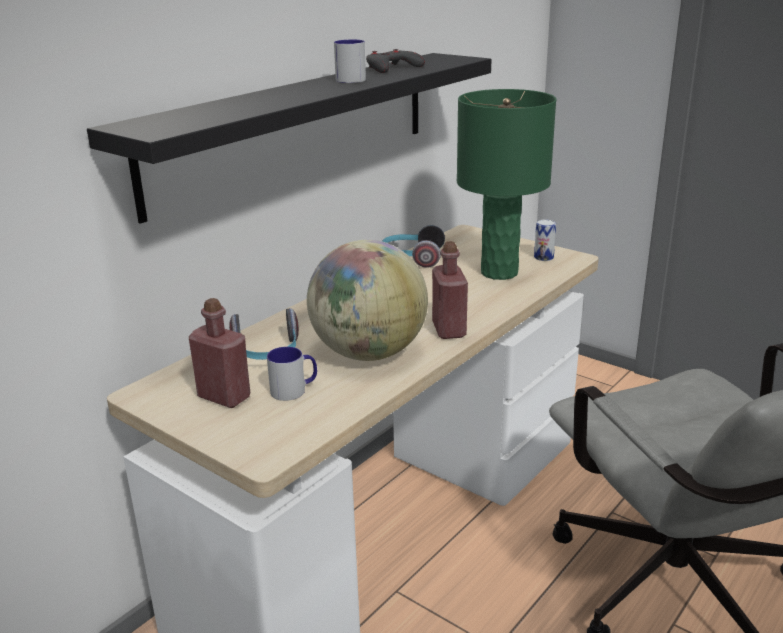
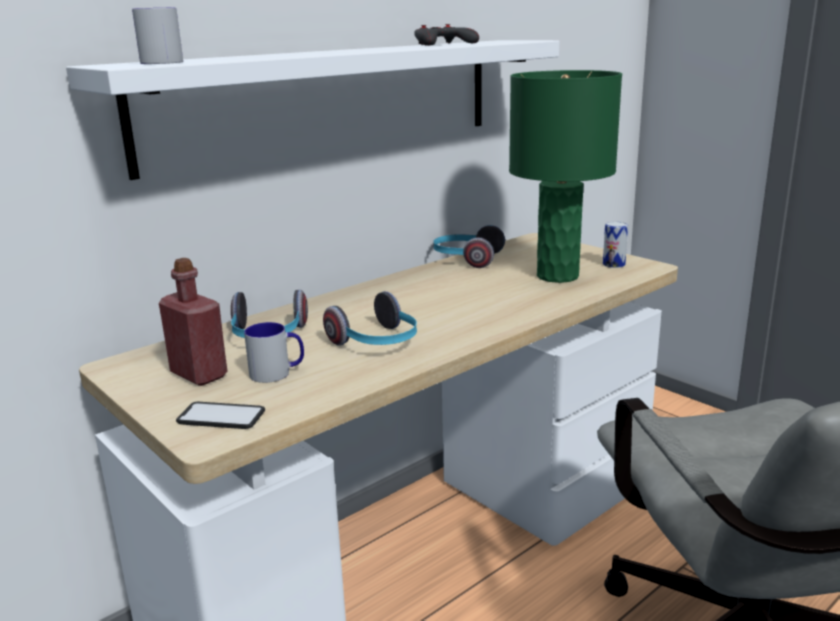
camera: 10 degrees right, 5 degrees down
black shelf [87,53,492,224] -> white shelf [66,40,560,180]
globe [307,240,428,361] -> headphones [323,291,417,346]
mug [334,40,366,83] -> mug moved to [132,8,183,64]
red bottle [432,241,468,339] -> none
none -> phone [176,402,265,429]

